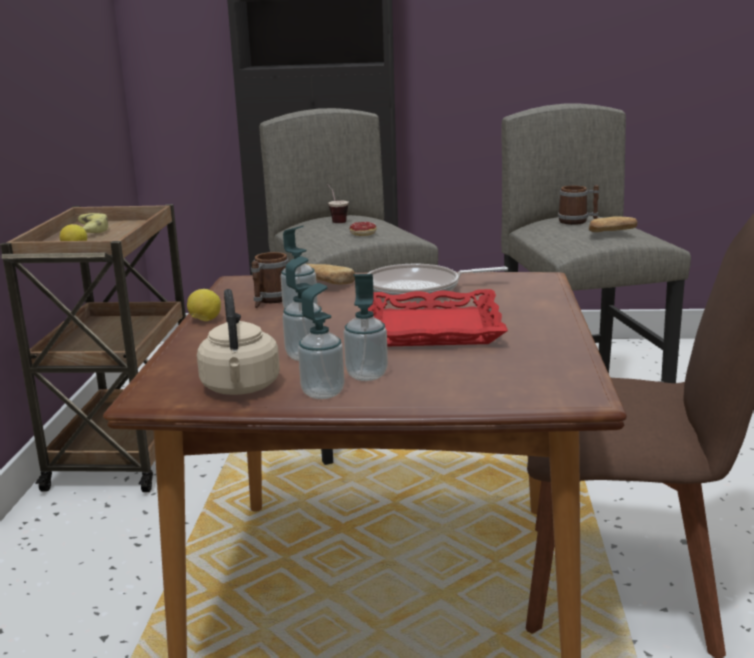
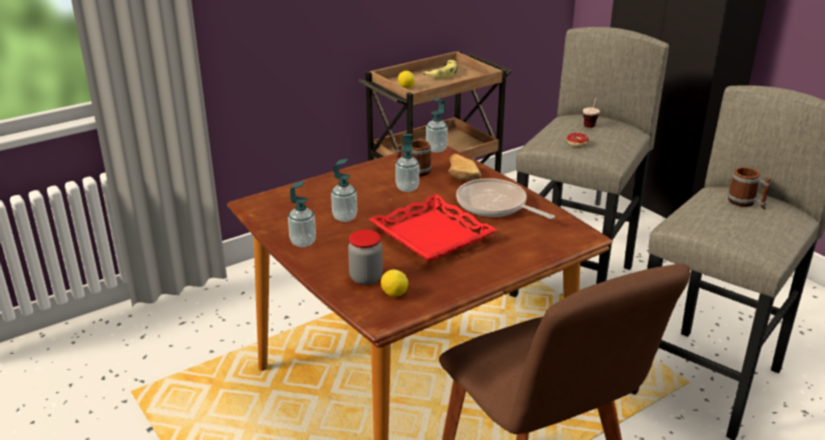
camera: 50 degrees right, 10 degrees up
lemon [187,289,221,321] -> lemon moved to [381,270,408,297]
beige kettle [197,289,280,395] -> none
soap dispenser [344,274,388,381] -> soap dispenser moved to [426,98,448,152]
bread [589,216,637,232] -> none
none -> jar [348,230,383,285]

